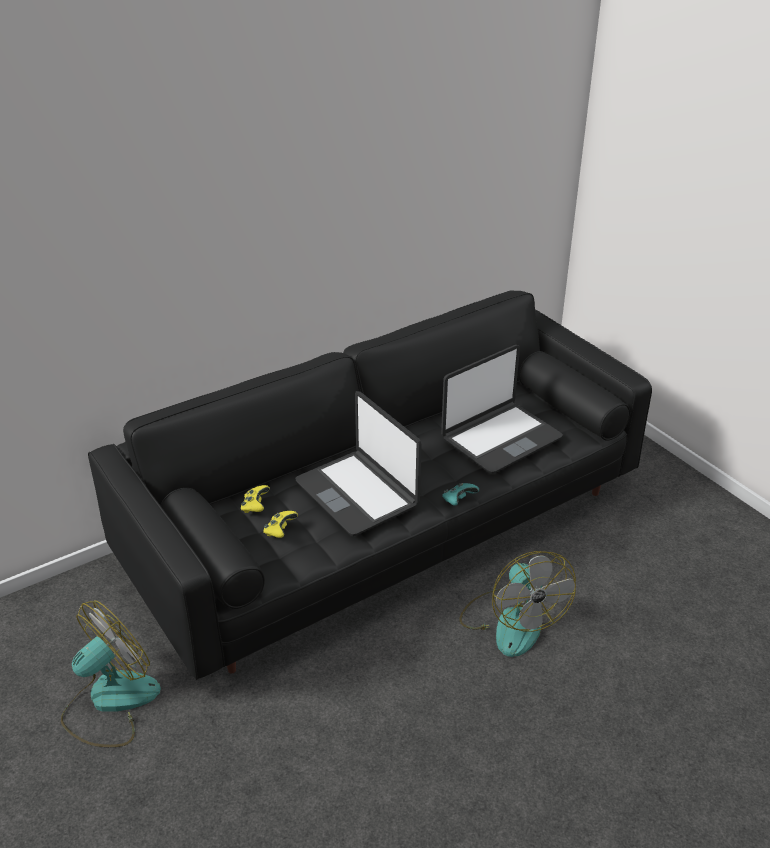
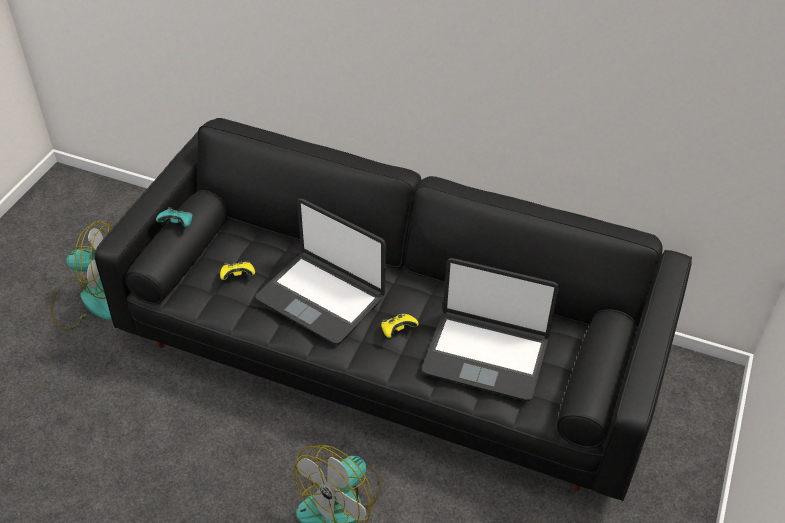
camera: 55 degrees right, 10 degrees up
yellow game controller [241,485,270,513] -> yellow game controller moved to [381,314,419,338]
laptop [295,391,421,536] -> laptop turned 75 degrees counterclockwise [255,199,386,345]
turquoise game controller [442,483,479,506] -> turquoise game controller moved to [156,207,192,227]

